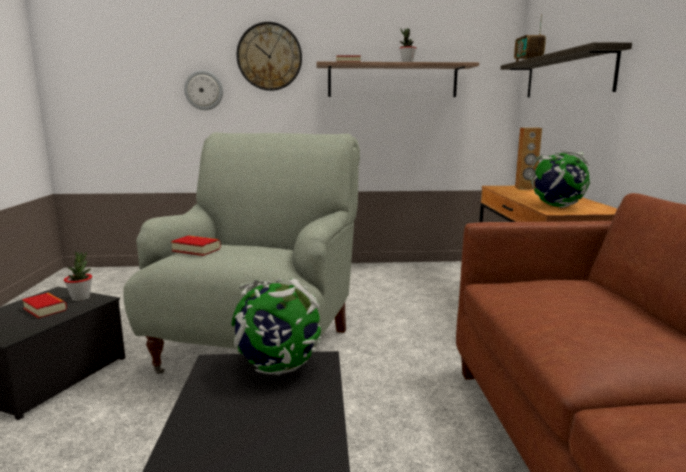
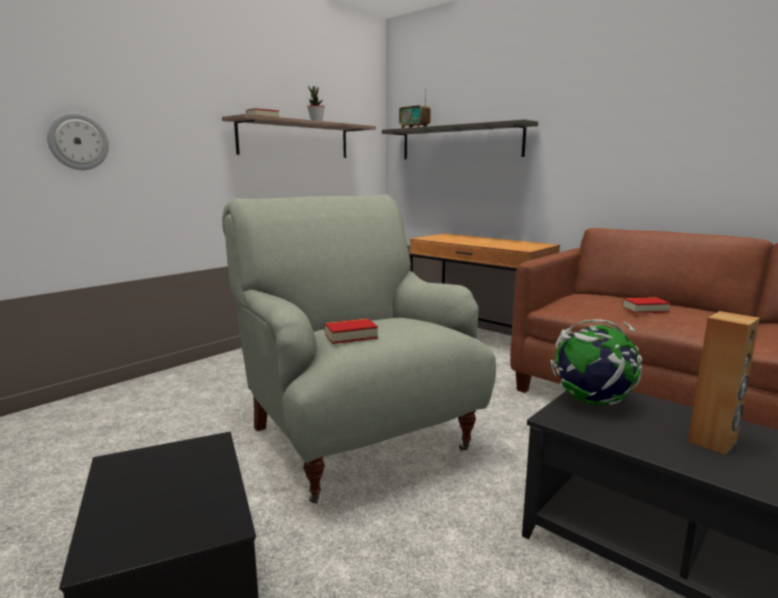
camera: 45 degrees left, 0 degrees up
book [22,293,67,319] -> book moved to [622,297,671,313]
potted plant [64,251,92,301] -> none
wall clock [237,22,302,91] -> none
brown speaker [515,128,542,190] -> brown speaker moved to [688,311,760,455]
globe [530,151,591,208] -> none

